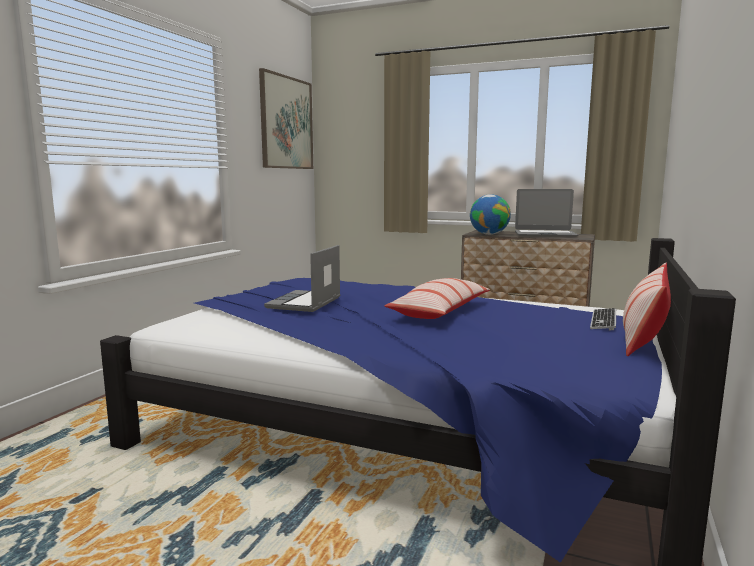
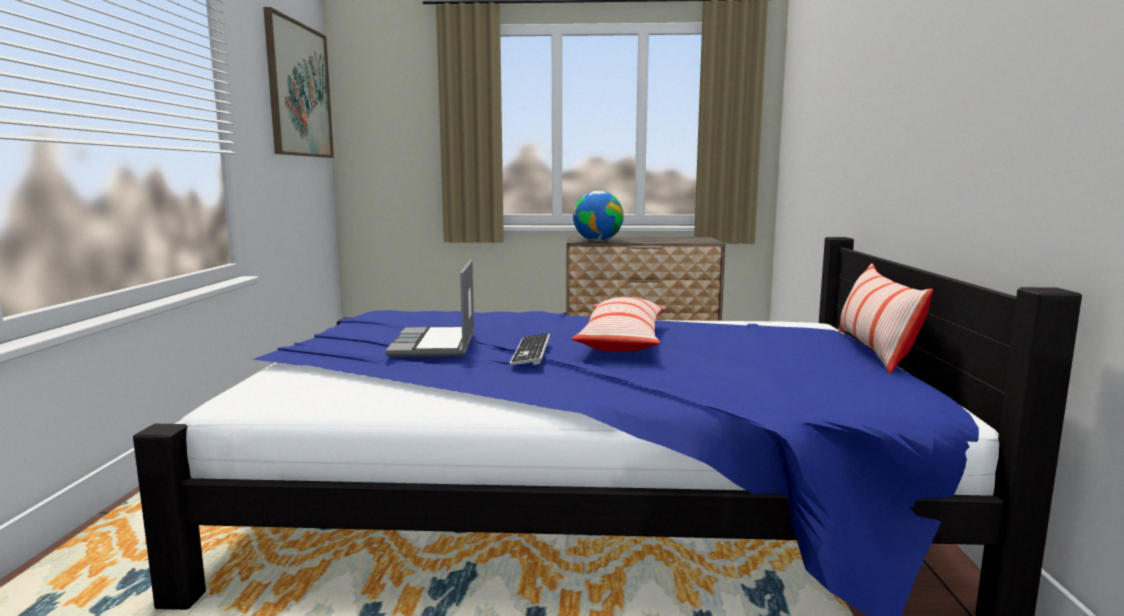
camera: 20 degrees left, 0 degrees up
laptop [515,189,578,237] -> none
keyboard [590,308,616,330] -> keyboard moved to [509,333,550,365]

